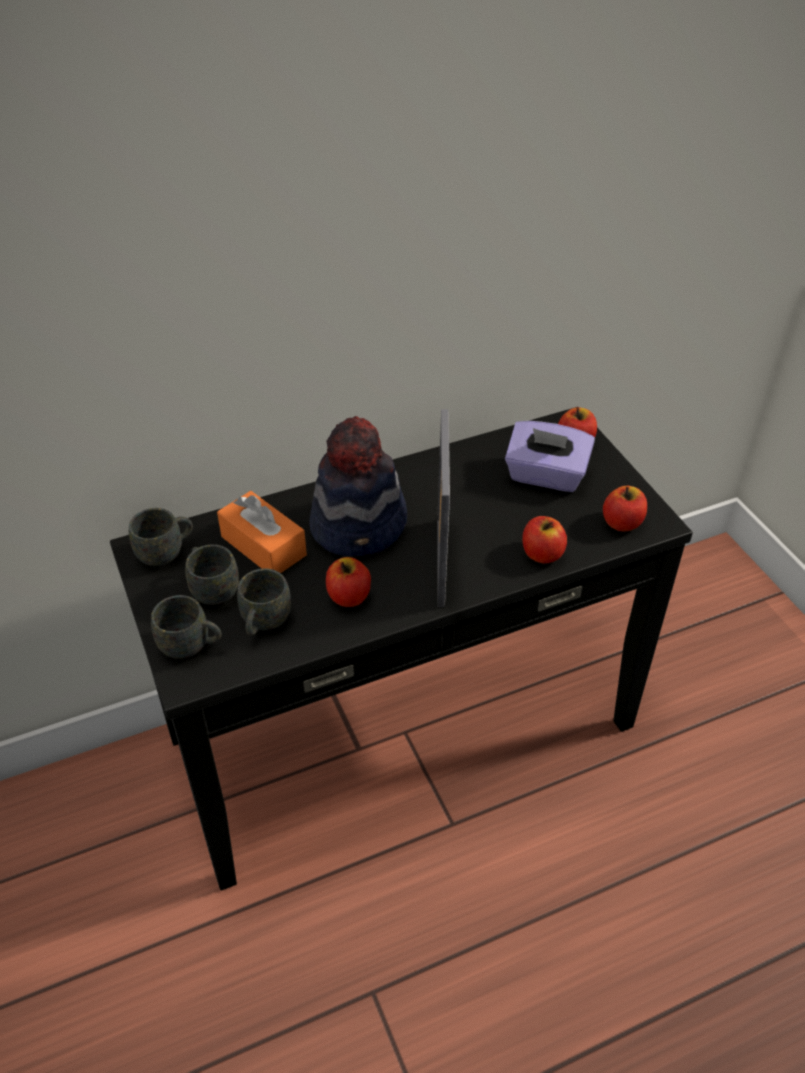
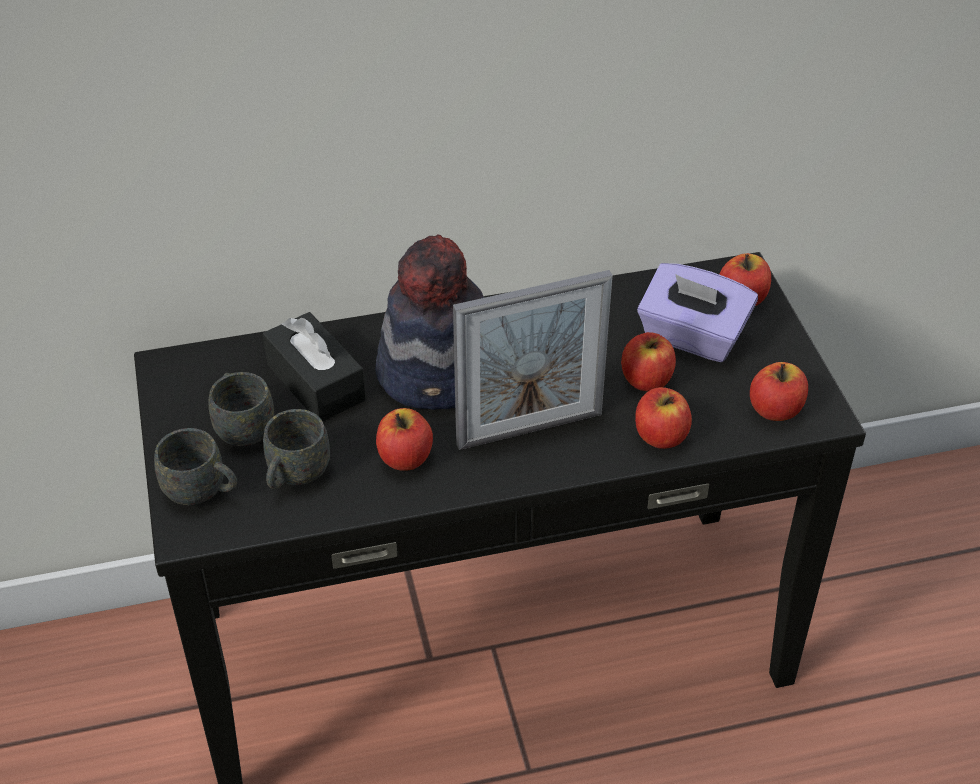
camera: 10 degrees right, 0 degrees up
grey mug [129,508,193,566] -> none
orange tissue box [217,491,307,573] -> black tissue box [263,312,366,422]
picture frame [437,409,450,607] -> picture frame turned 60 degrees clockwise [453,270,613,450]
none -> apple [621,332,676,391]

